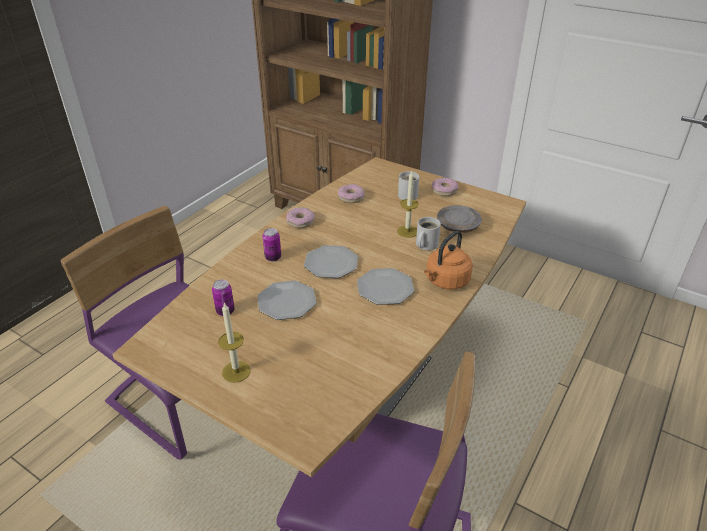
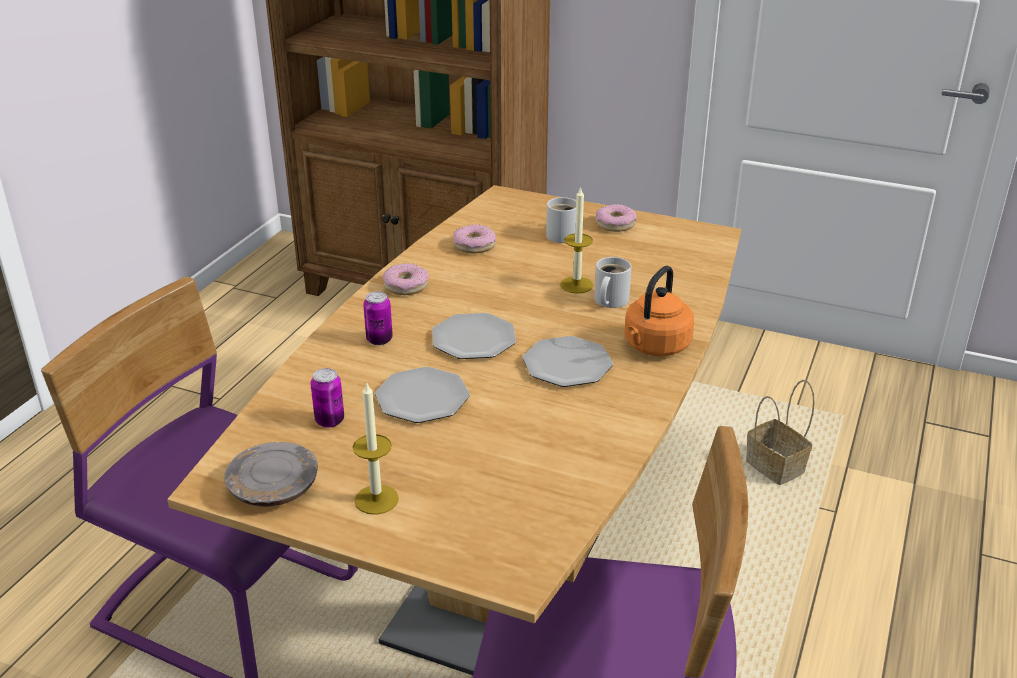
camera: 10 degrees left, 5 degrees down
grey plate [437,205,482,233] -> grey plate moved to [224,442,318,507]
none -> basket [746,380,815,485]

